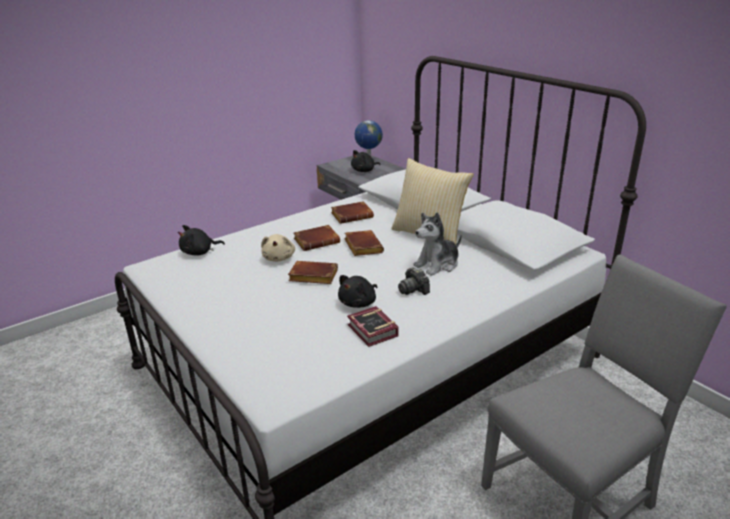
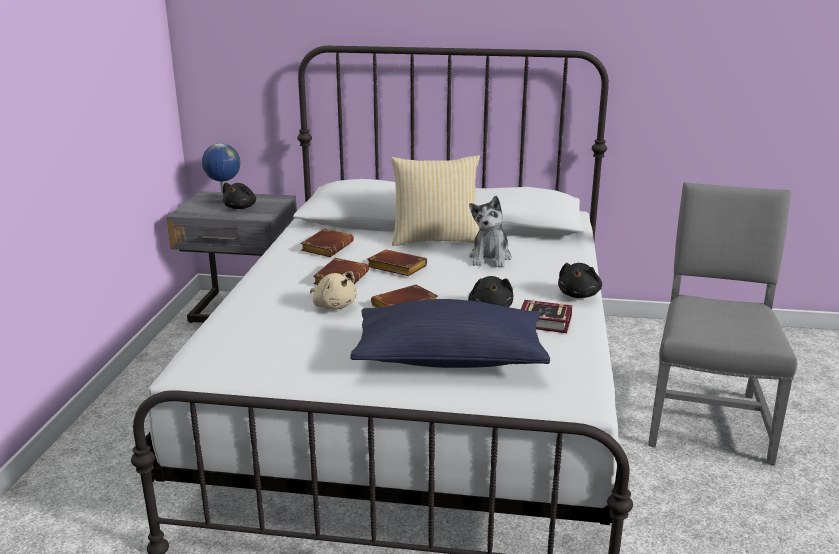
camera: 45 degrees left, 5 degrees down
black plush toy [178,225,225,256] -> black plush toy moved to [558,263,602,298]
camera [398,267,430,295] -> none
none -> blue pillow [350,299,550,368]

